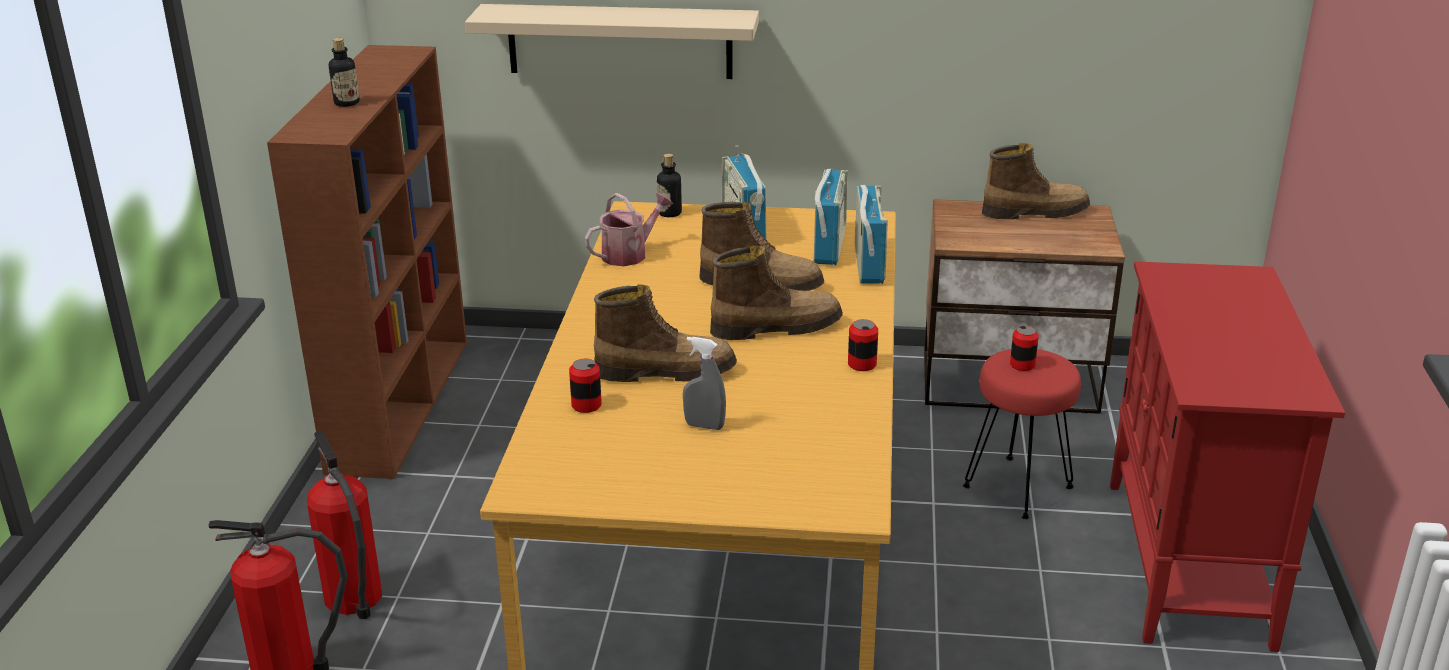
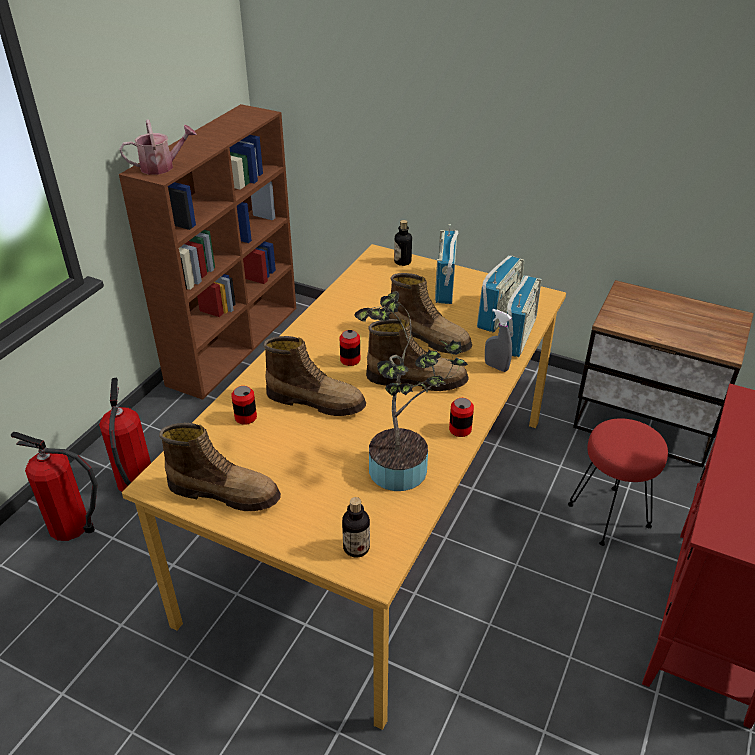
camera: 20 degrees right, 10 degrees up
bottle [329,38,360,107] -> bottle moved to [342,497,370,557]
beige shelf [465,4,759,79] -> none
watering can [585,193,673,266] -> watering can moved to [119,119,197,175]
grey spray bottle [683,337,726,430] -> grey spray bottle moved to [485,309,512,372]
boot [982,143,1090,219] -> boot moved to [159,423,281,511]
can [1010,326,1039,371] -> can moved to [339,330,360,366]
none -> potted plant [354,291,468,491]

